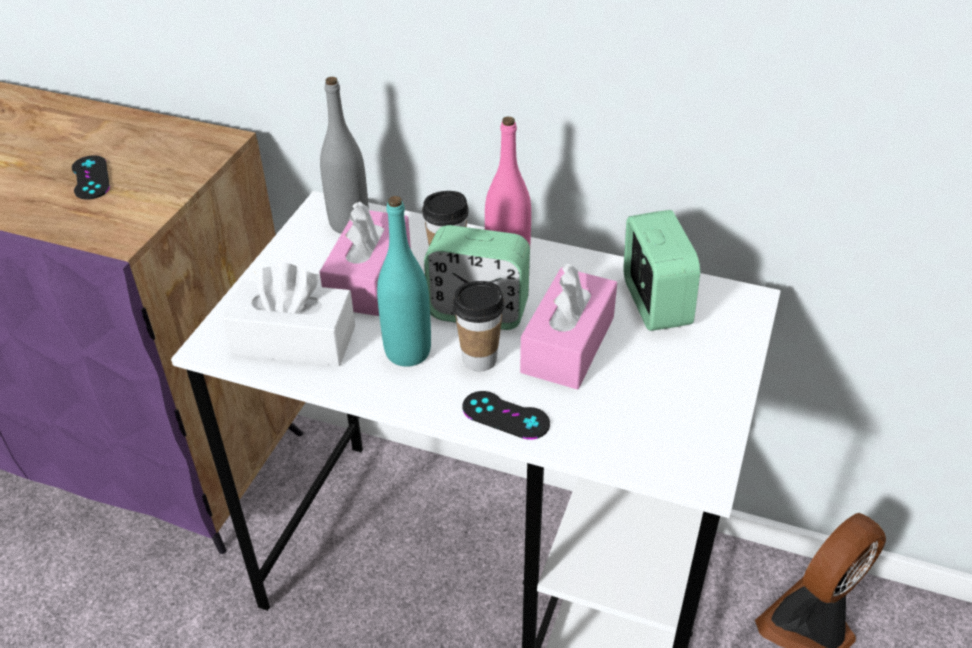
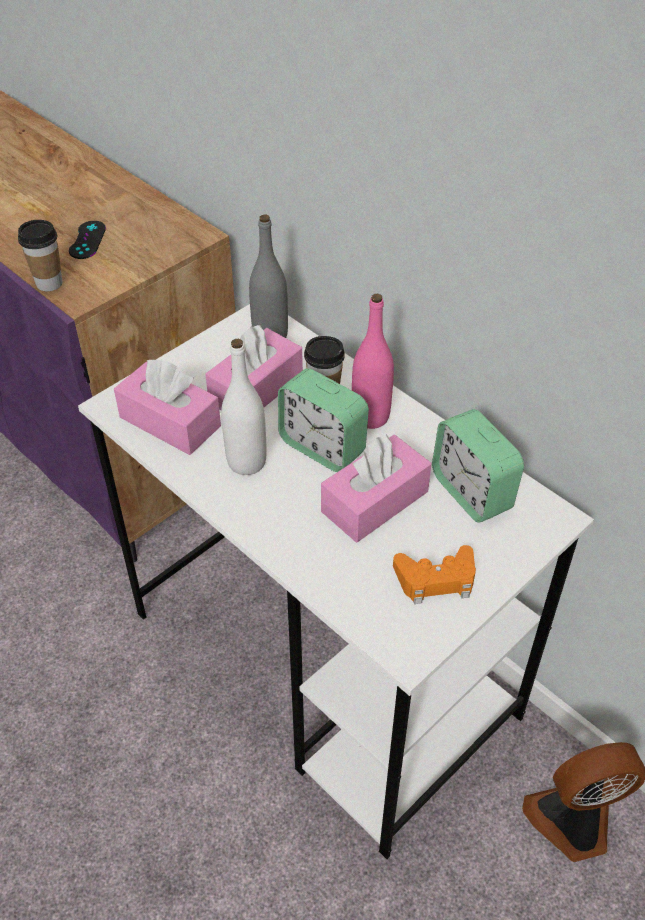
camera: 25 degrees right, 5 degrees up
white tissue box [222,263,355,366] -> pink tissue box [114,359,221,455]
turquoise bottle [377,196,431,367] -> white bottle [221,339,267,475]
cup [453,281,504,372] -> cup moved to [18,220,63,291]
black game controller [462,391,550,440] -> none
alarm clock [623,210,700,331] -> alarm clock turned 135 degrees clockwise [432,409,524,523]
none -> orange game controller [393,545,476,604]

